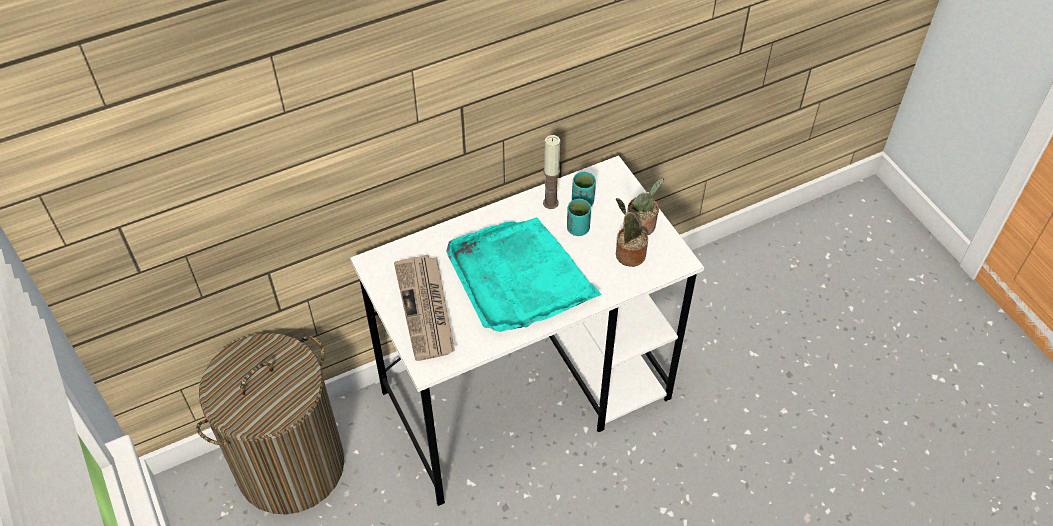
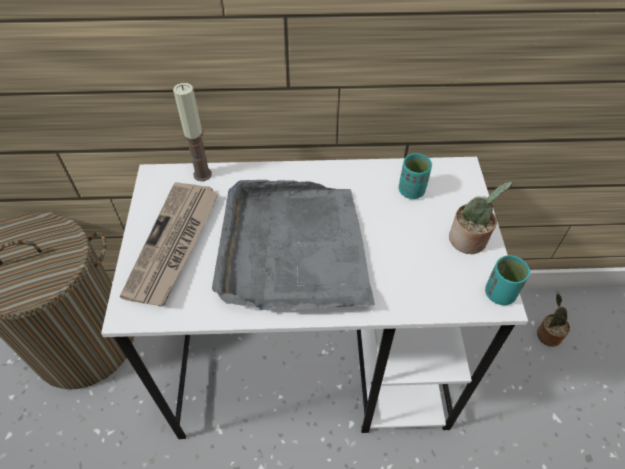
camera: 25 degrees right, 0 degrees up
turquoise tray [446,217,602,332] -> grey tray [212,180,375,310]
candle [543,135,560,209] -> candle moved to [173,83,212,181]
turquoise cup [567,199,591,236] -> turquoise cup moved to [485,255,530,305]
potted plant [616,198,648,267] -> potted plant moved to [537,293,570,347]

